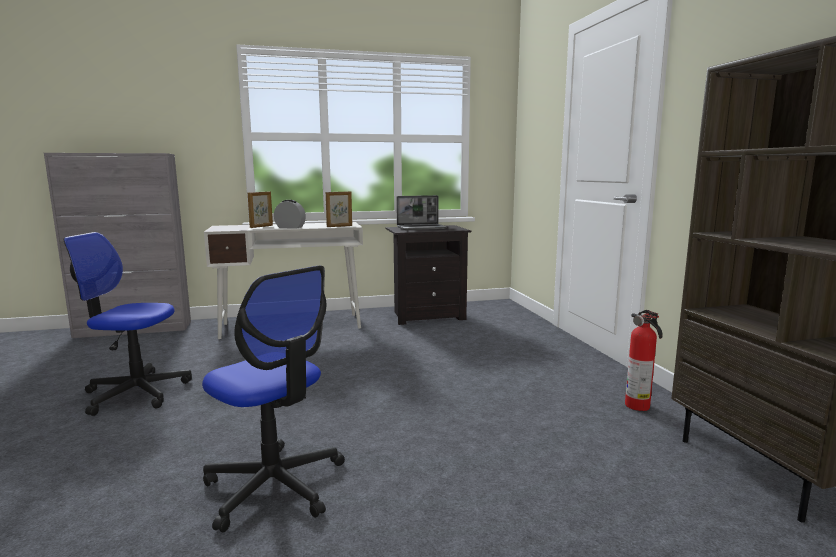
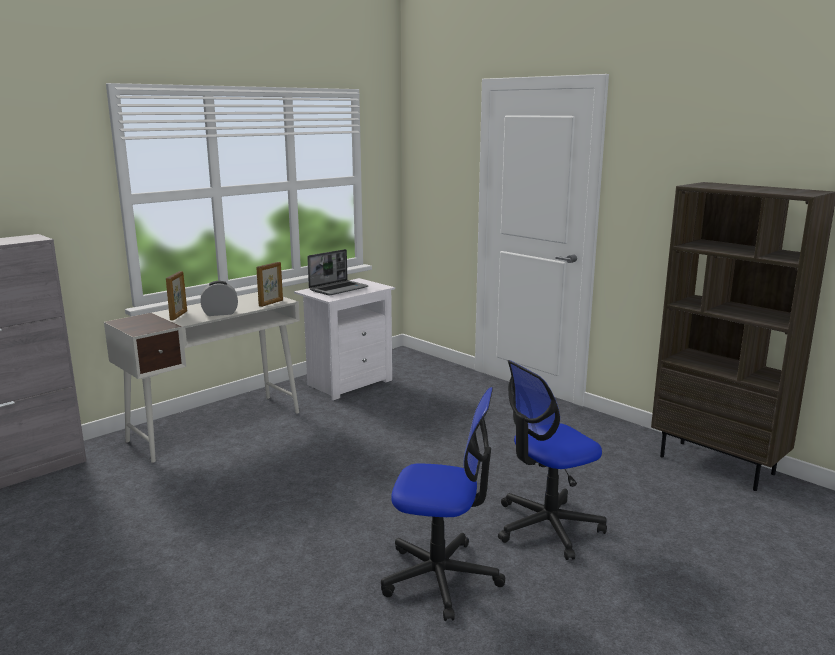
camera: 30 degrees left, 5 degrees up
office chair [64,232,192,416] -> office chair moved to [498,360,607,560]
black nightstand [385,225,471,325] -> white nightstand [294,278,395,400]
fire extinguisher [625,310,663,411] -> none

